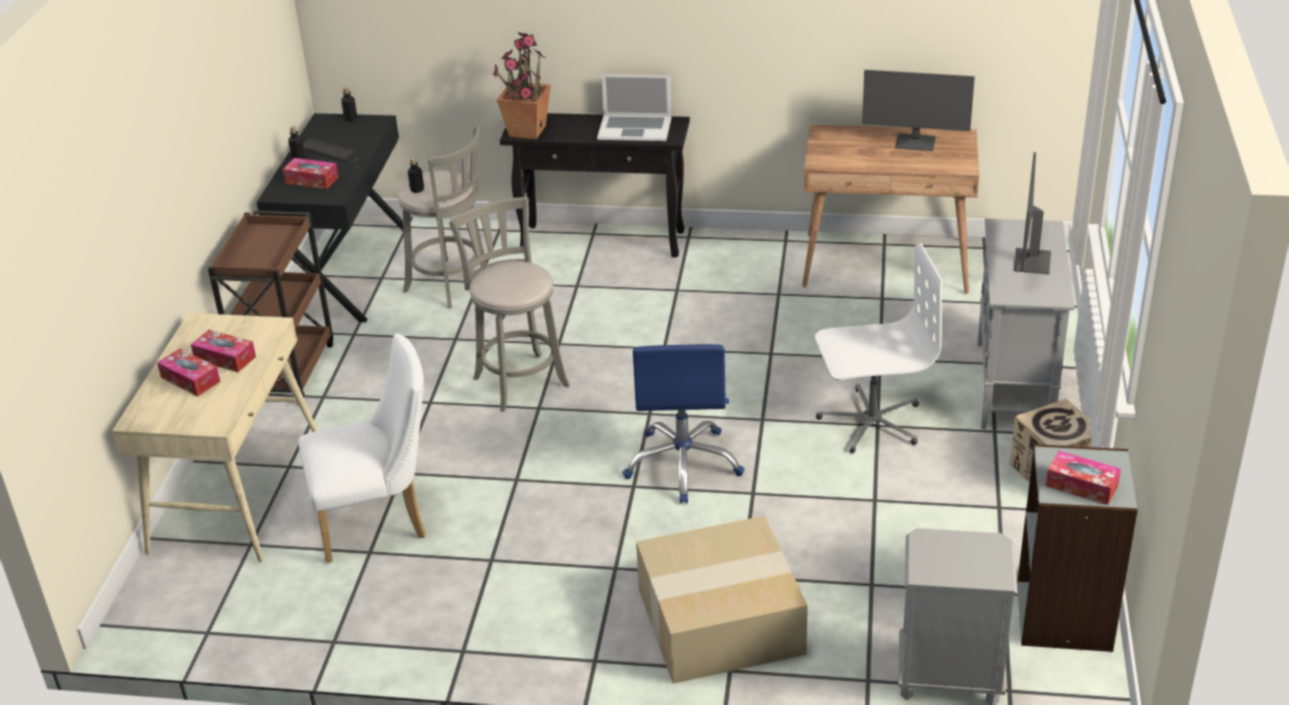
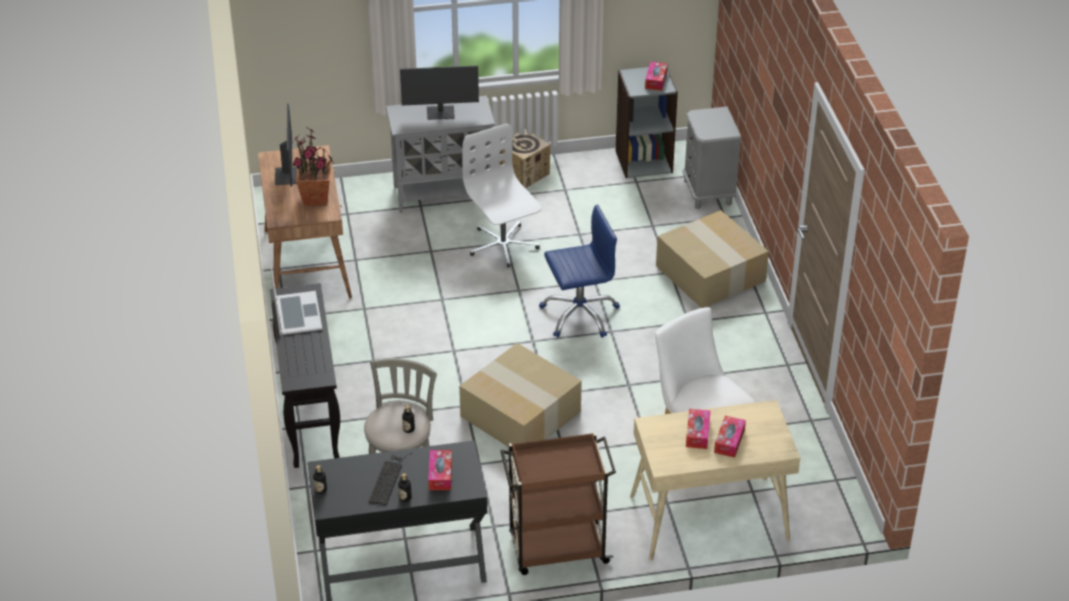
camera: 110 degrees left, 5 degrees up
grey stool [449,197,570,412] -> cardboard box [459,343,582,447]
potted plant [493,32,551,139] -> potted plant moved to [293,128,334,206]

